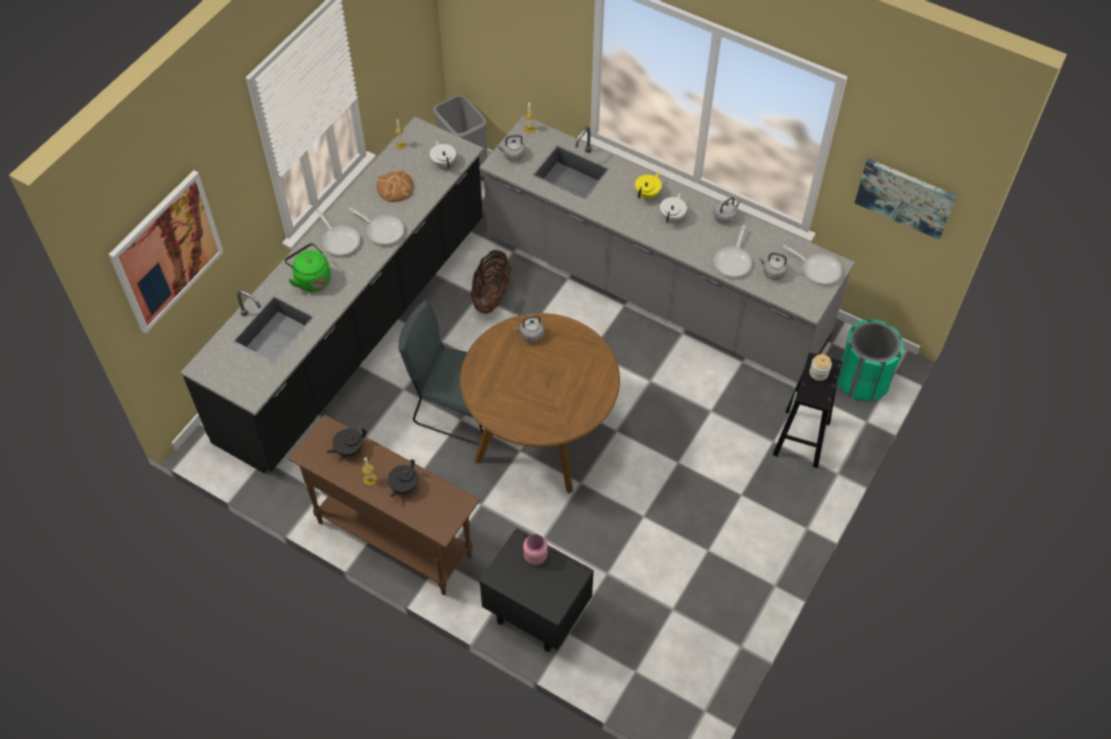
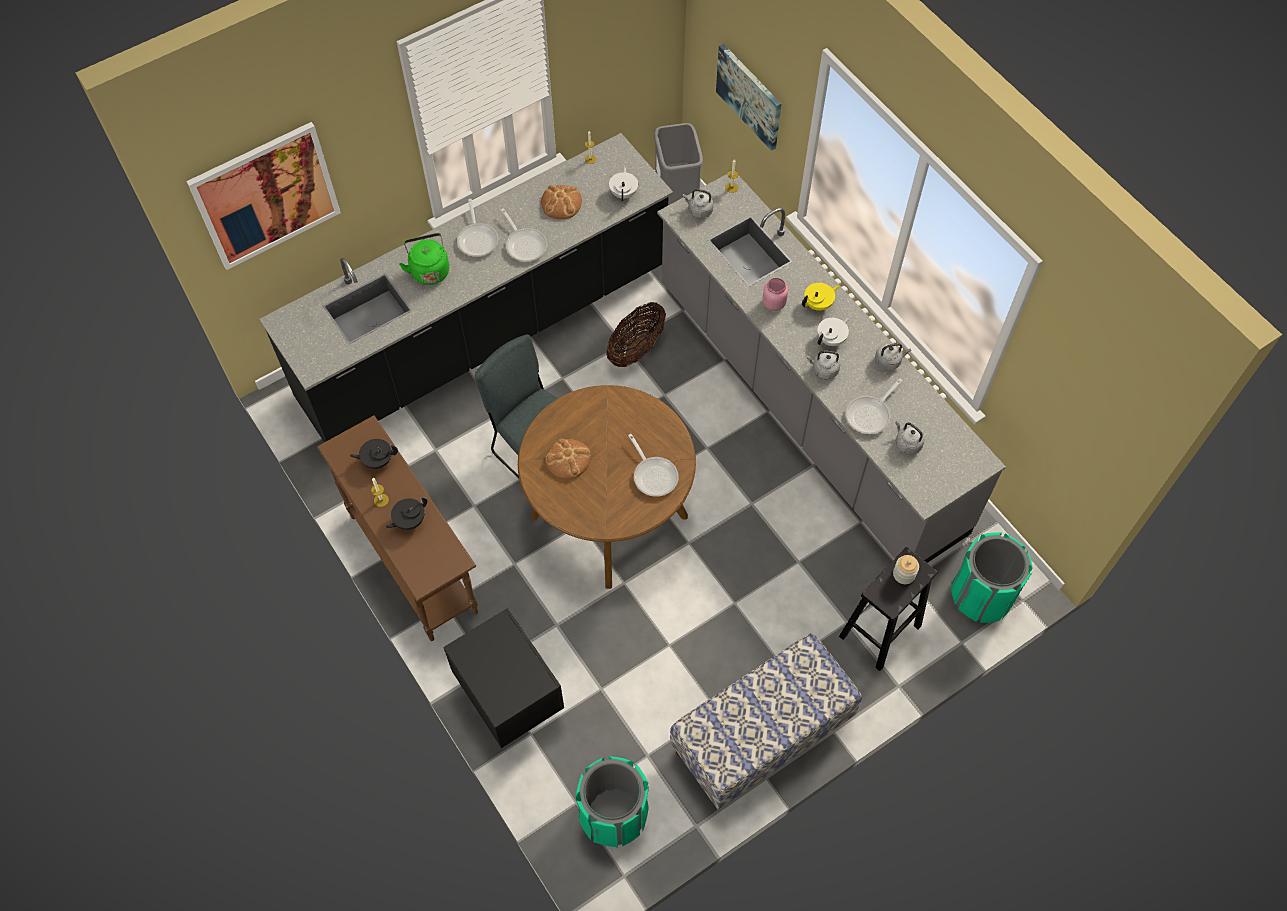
camera: 25 degrees right, 5 degrees up
grey kettle [513,315,544,342] -> grey kettle moved to [807,350,840,380]
pink jar [523,534,548,565] -> pink jar moved to [763,278,788,311]
frying pan [783,245,842,285] -> frying pan moved to [628,434,679,496]
picture [855,158,957,240] -> picture moved to [716,44,781,151]
none -> bread [545,438,591,479]
none -> green trash can [576,756,649,847]
none -> bench [670,633,862,810]

